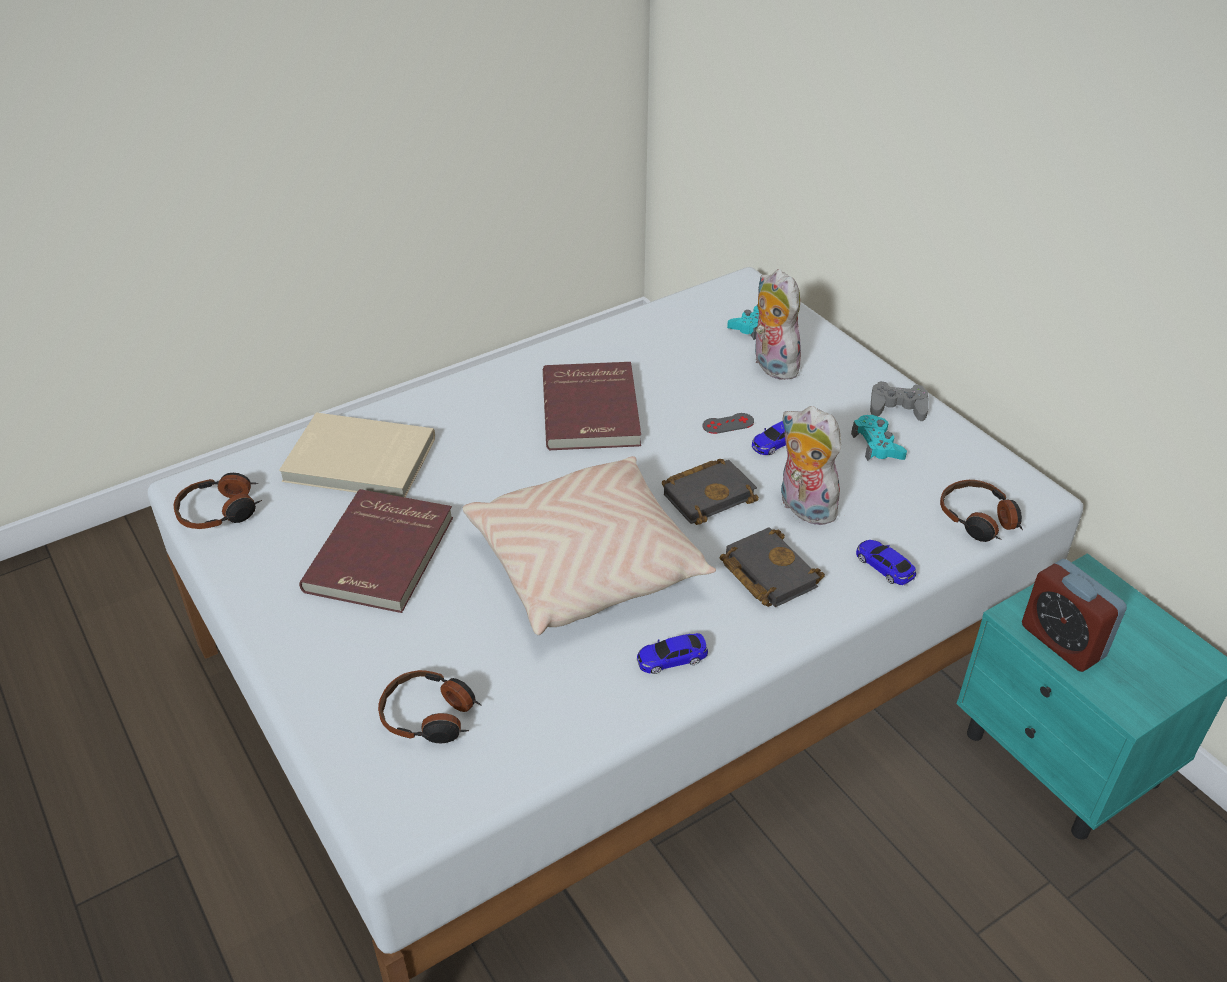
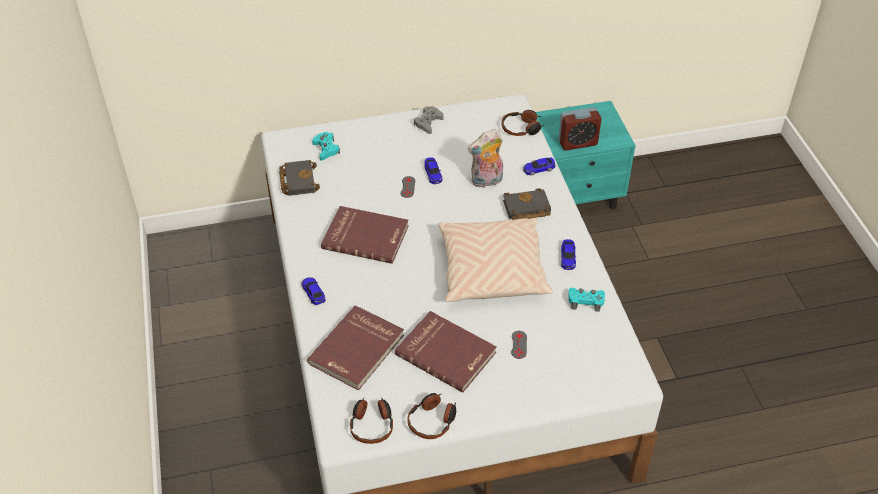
camera: 70 degrees left, 5 degrees up
beige book [279,413,435,498] -> red book [307,305,404,391]
headphones [378,670,481,743] -> headphones moved to [408,393,456,439]
black book [662,459,759,525] -> black book moved to [279,160,320,196]
plush toy [754,269,801,380] -> none
turquoise game controller [851,415,907,461] -> turquoise game controller moved to [568,288,605,312]
none -> toy car [301,277,326,305]
none -> grey game controller [511,331,527,359]

